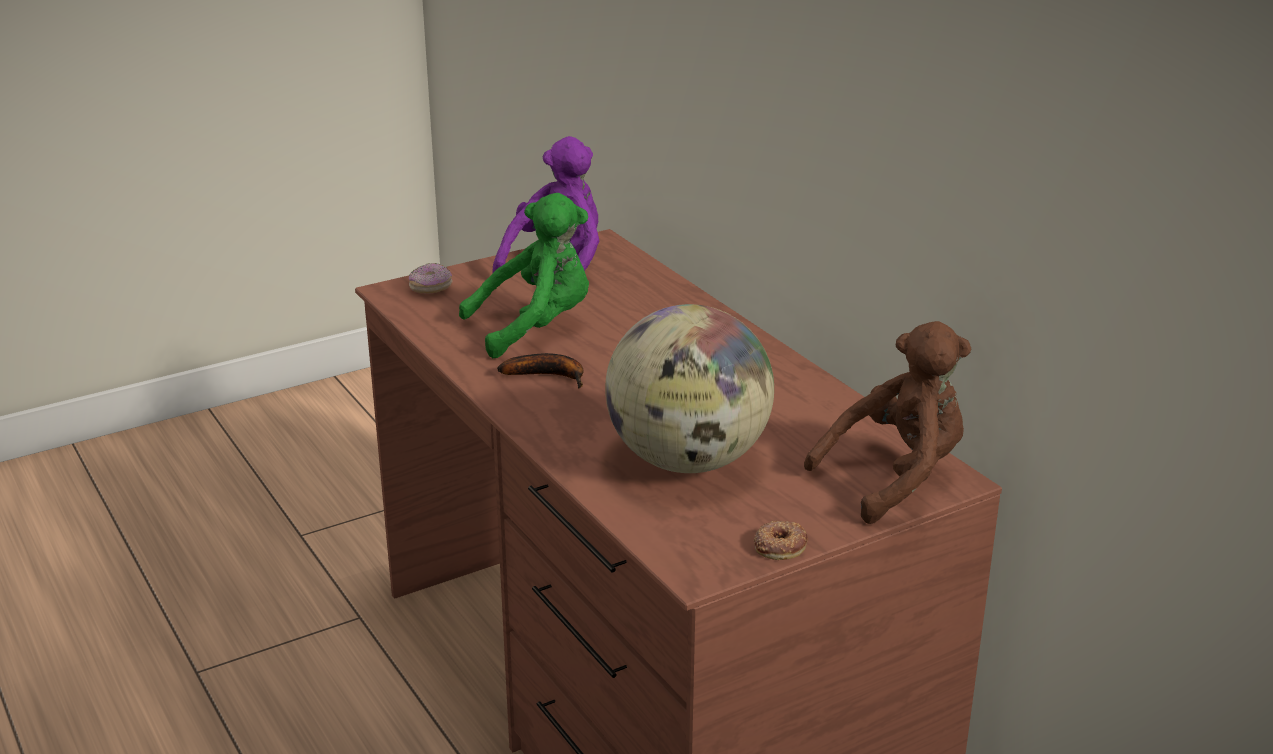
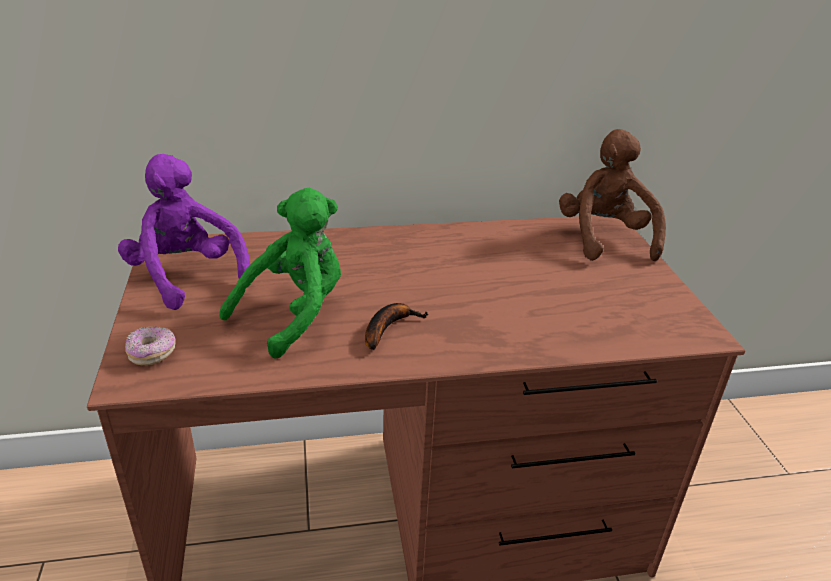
camera: 70 degrees left, 5 degrees up
green plush toy [459,193,589,358] -> green plush toy turned 45 degrees clockwise [219,188,341,359]
globe [605,304,774,473] -> none
donut [754,521,808,560] -> none

